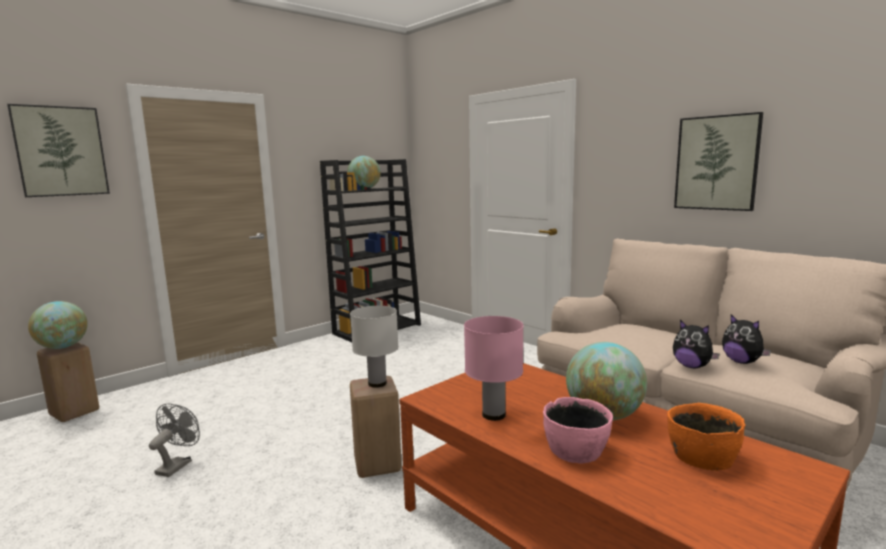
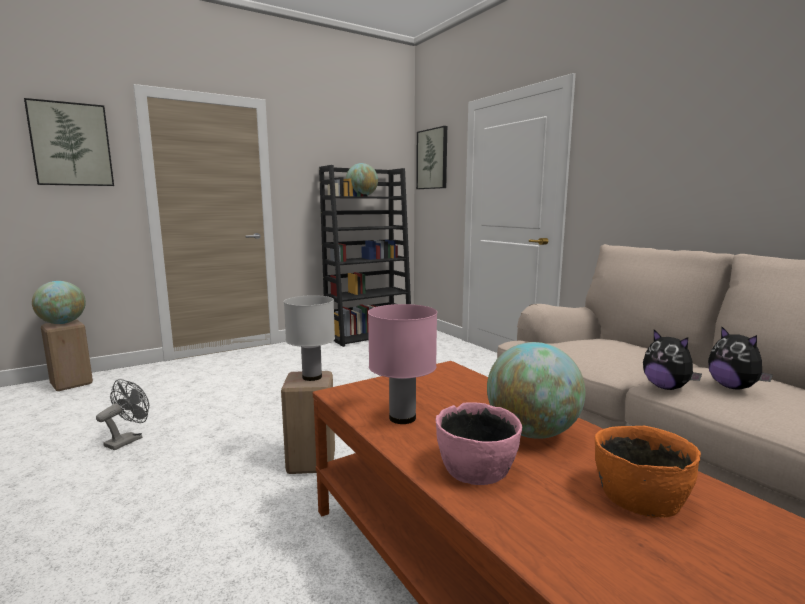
camera: 10 degrees right, 0 degrees up
picture [674,112,763,211] -> picture moved to [416,126,447,189]

